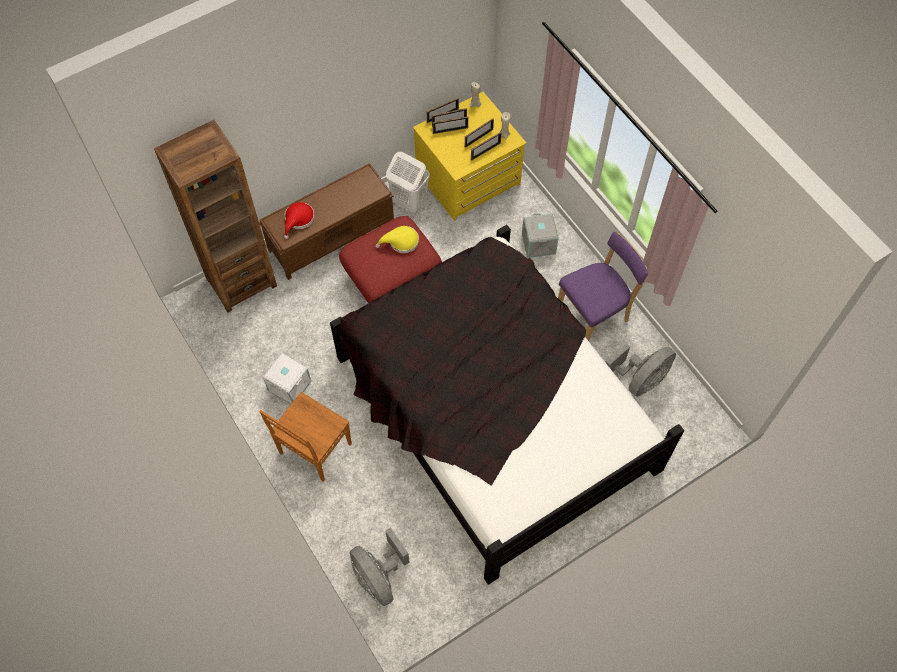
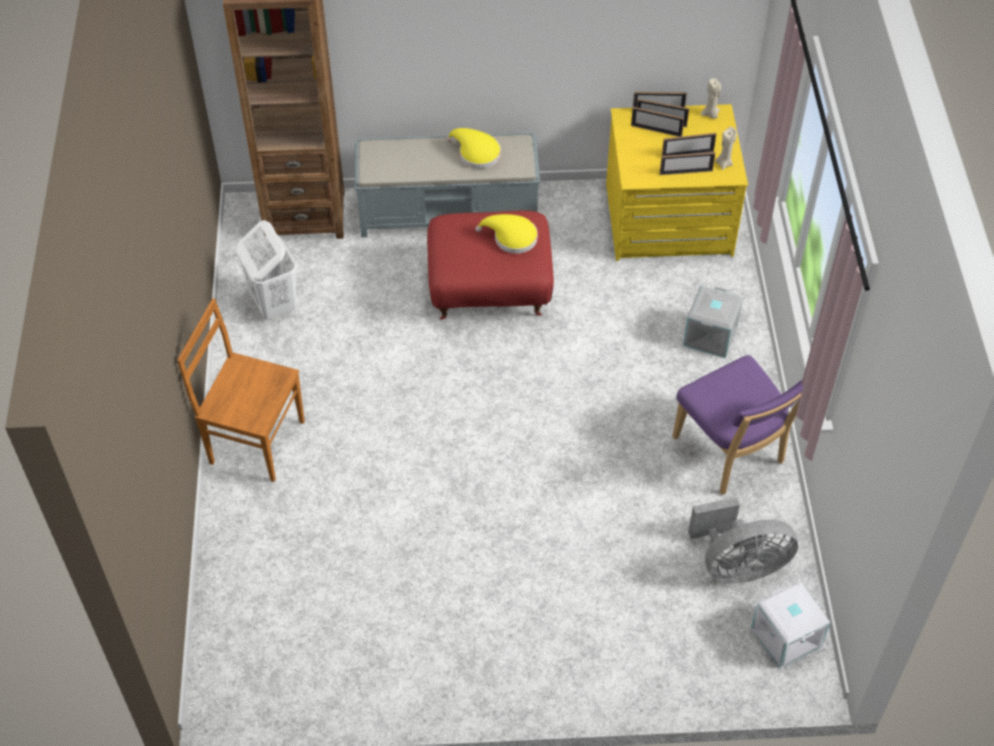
camera: 30 degrees right, 10 degrees down
brown bench [259,163,394,280] -> grey bench [355,132,540,237]
brown chair [259,392,352,482] -> brown chair turned 45 degrees clockwise [177,298,305,482]
white storage box [263,353,311,404] -> white storage box moved to [751,582,830,668]
red hat [284,202,315,239] -> none
black bed [330,225,684,584] -> none
grey fan [349,527,410,606] -> none
white laundry basket [386,152,430,213] -> white laundry basket moved to [237,220,297,320]
purple chair [558,232,648,341] -> purple chair turned 60 degrees clockwise [672,355,803,495]
none -> yellow hat [446,128,501,169]

